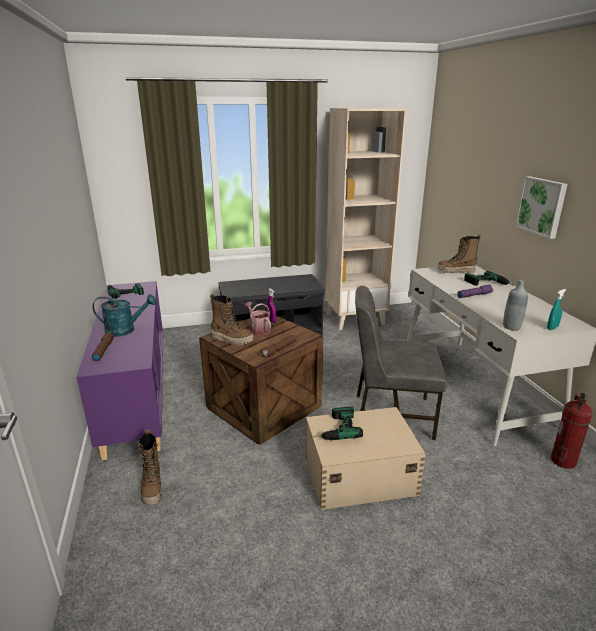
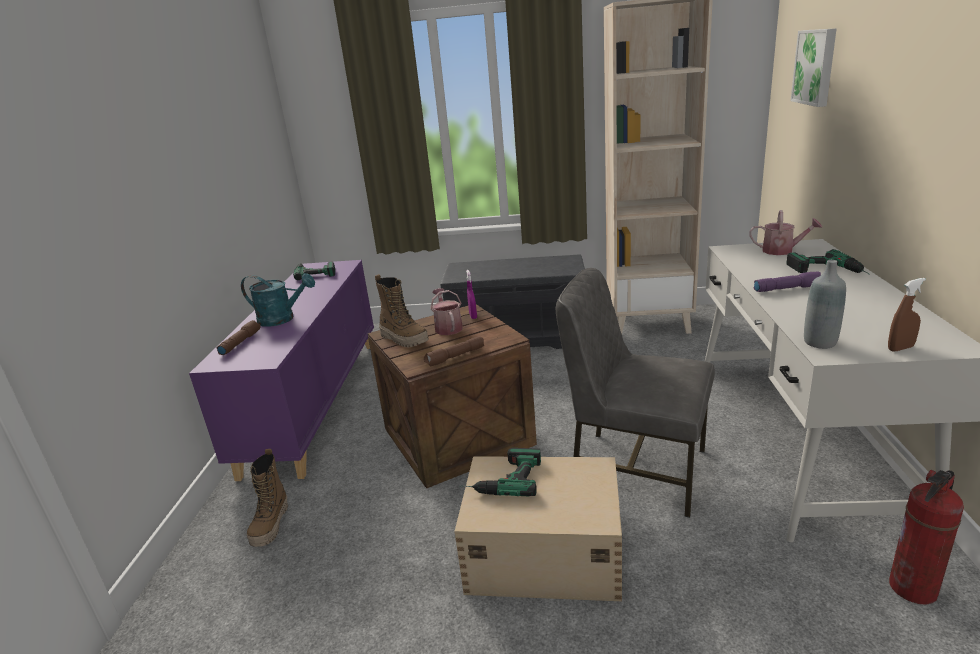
camera: 20 degrees right, 0 degrees up
boot [437,235,481,273] -> watering can [750,210,822,255]
picture [515,176,568,239] -> picture moved to [791,28,837,107]
turquoise spray bottle [547,289,566,330] -> brown spray bottle [888,278,926,351]

